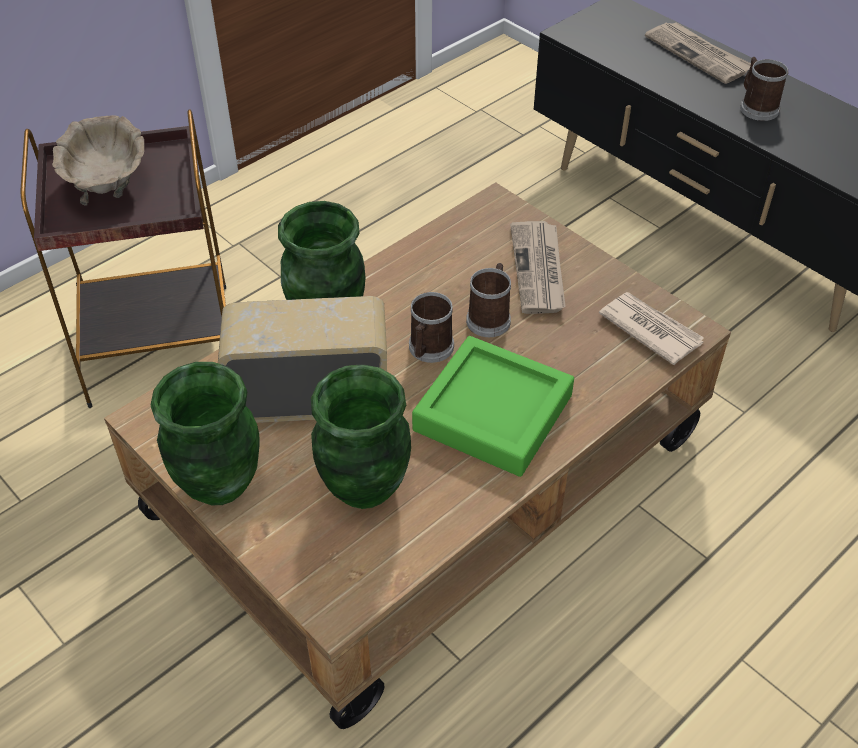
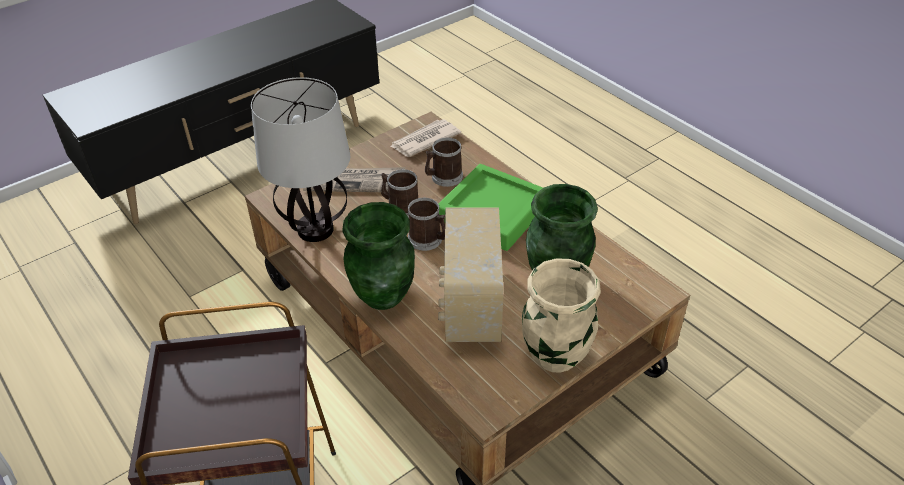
camera: 85 degrees left, 5 degrees down
beige bowl [52,115,144,205] -> none
green vase [151,362,260,505] -> beige vase [522,258,601,373]
newspaper [645,22,751,84] -> none
mug [740,57,789,121] -> mug moved to [425,138,463,187]
none -> table lamp [251,77,350,242]

